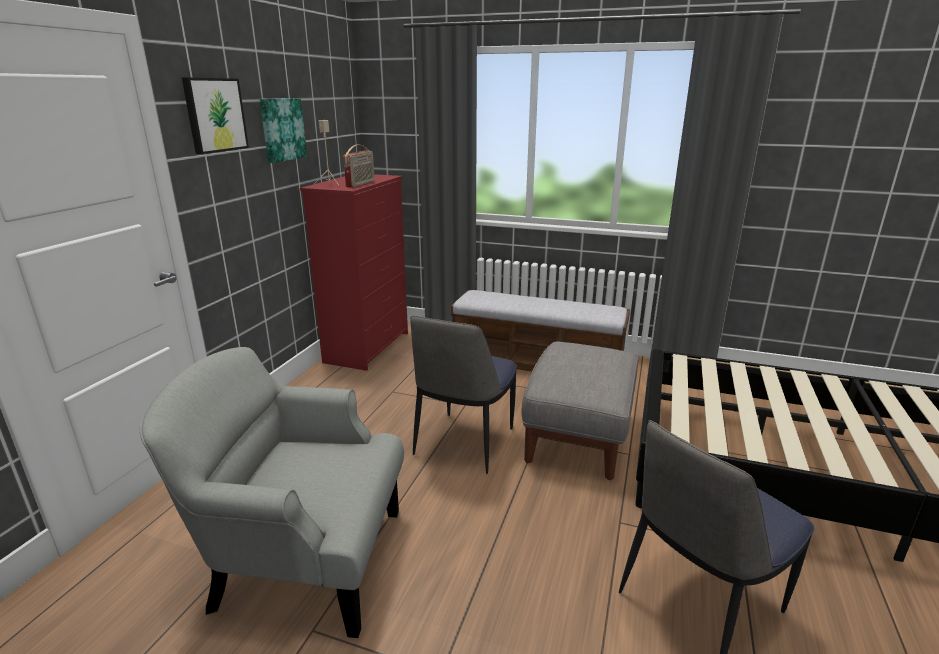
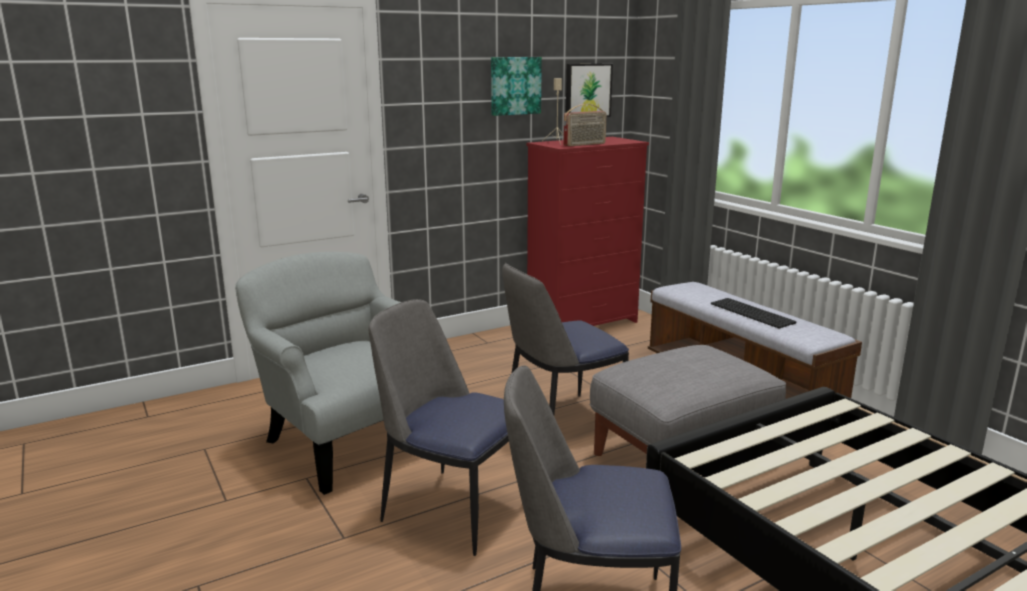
camera: 40 degrees right, 5 degrees down
picture [182,77,249,154] -> picture moved to [566,64,613,117]
none -> chair [368,299,509,556]
none -> keyboard [711,298,797,329]

